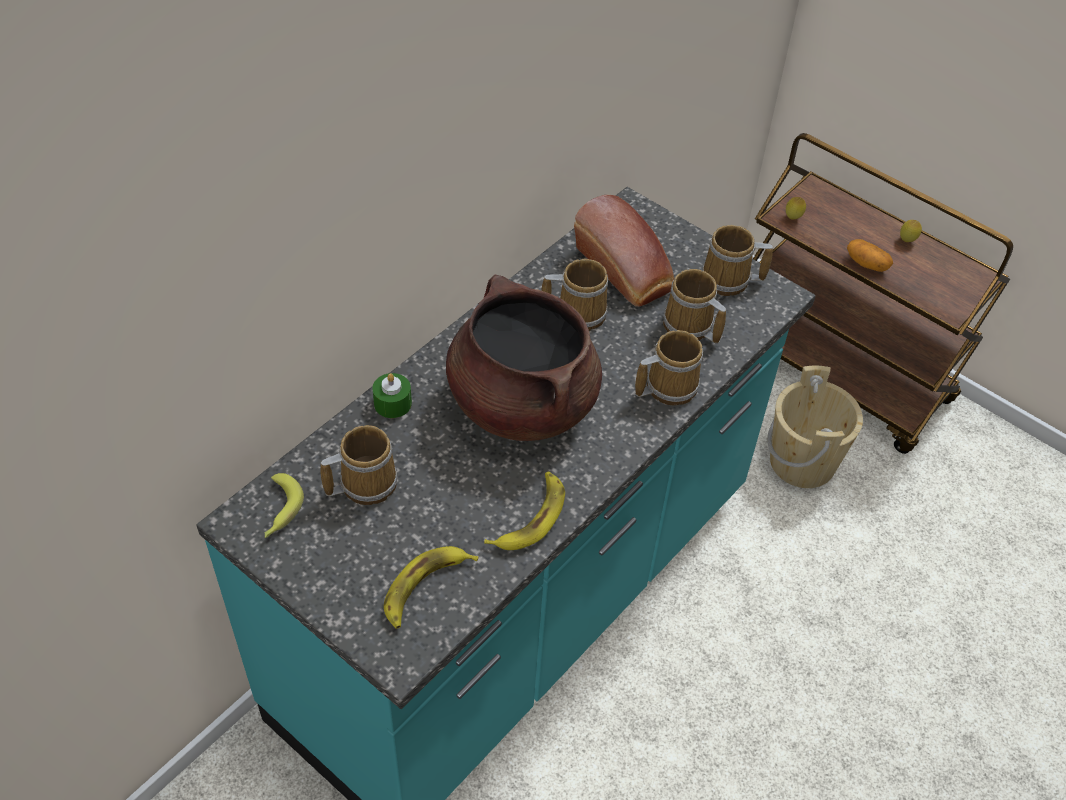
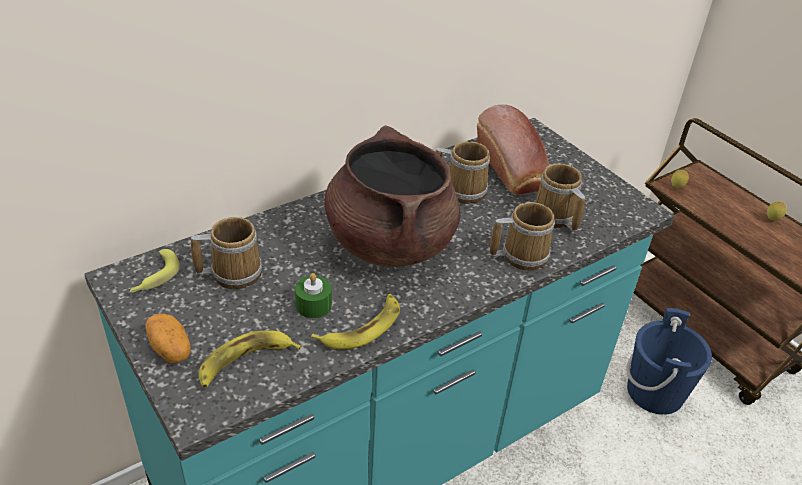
camera: 15 degrees right, 10 degrees down
green candle [372,373,412,418] -> green candle moved to [295,273,332,318]
mug [702,225,773,296] -> none
beige bucket [767,366,863,488] -> blue bucket [626,308,712,415]
potato [847,239,893,272] -> potato moved to [145,314,191,363]

